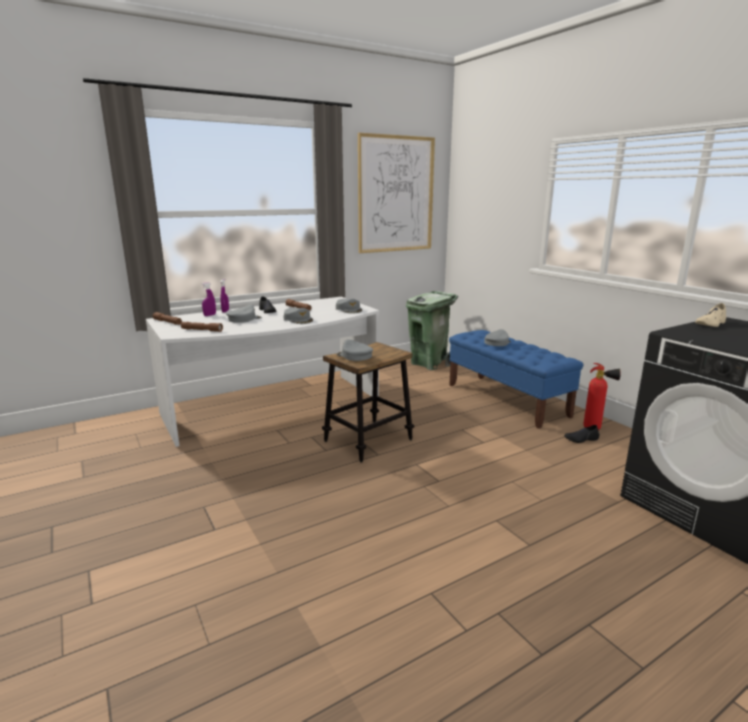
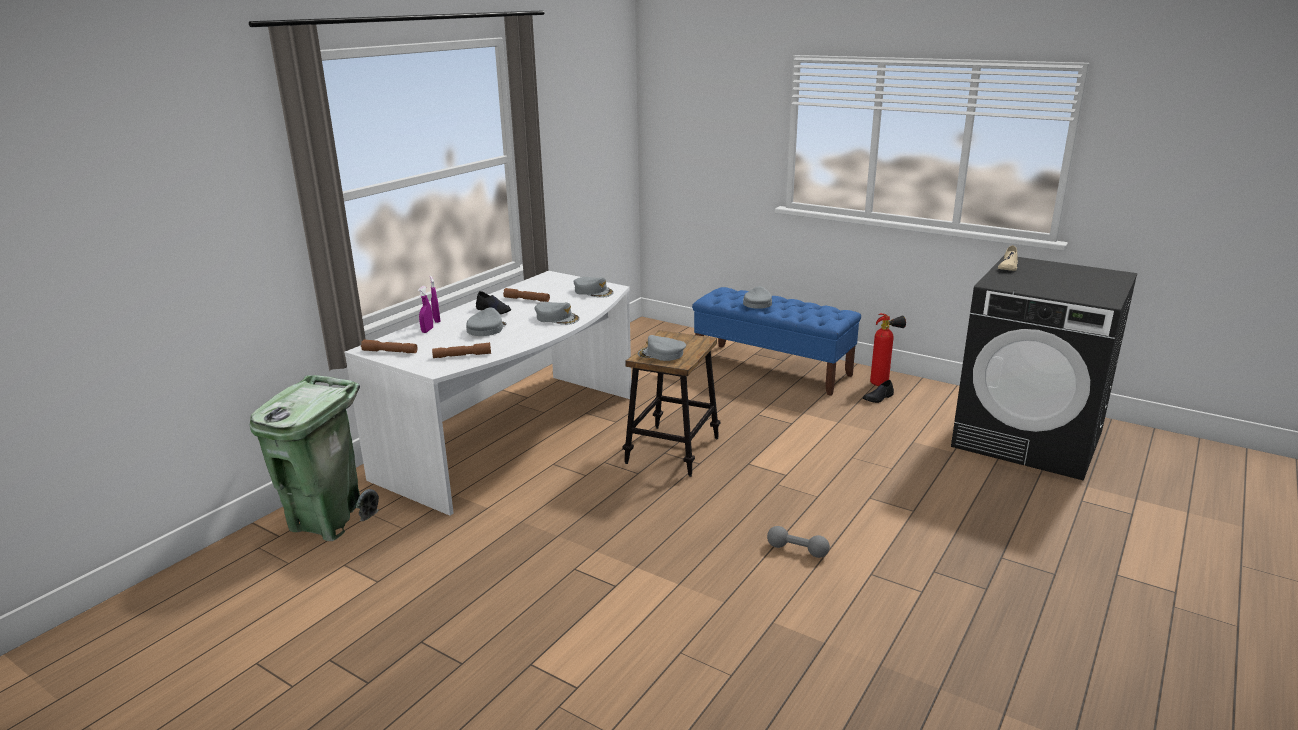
camera: 25 degrees left, 5 degrees up
picture [358,133,435,253] -> none
green trash can [406,291,458,370] -> green trash can moved to [250,375,379,541]
none -> grey dumbbell [767,526,830,558]

